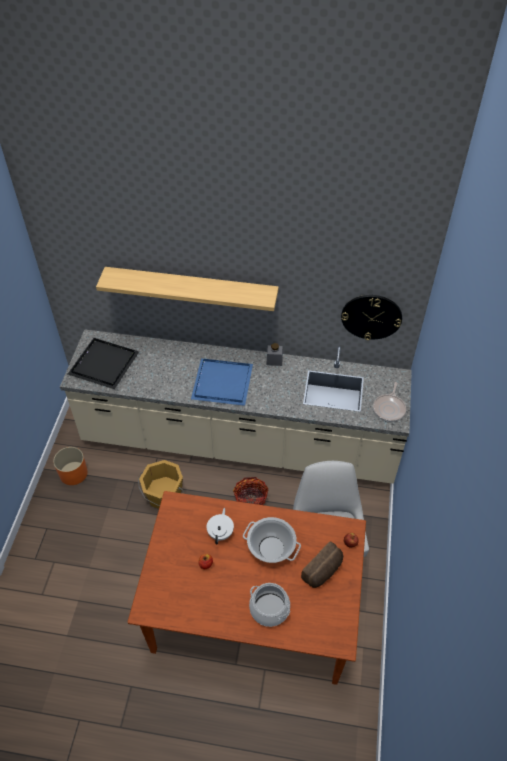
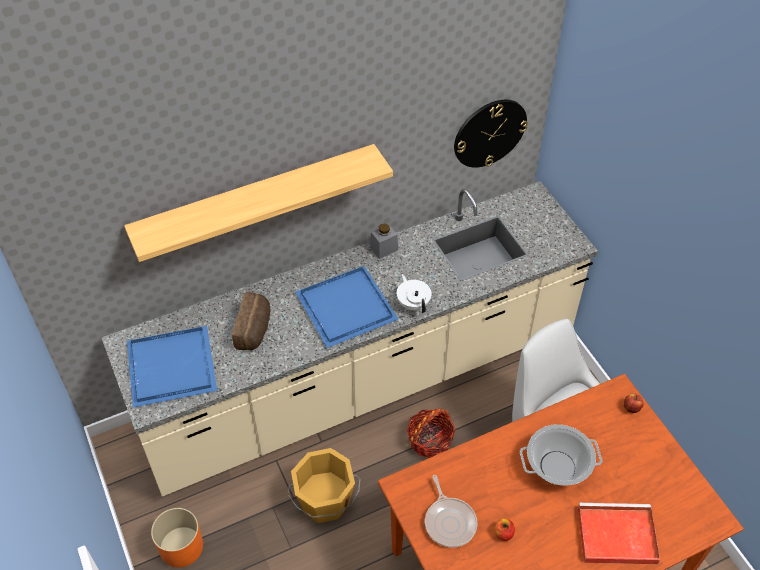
camera: 35 degrees left, 0 degrees up
black tray [68,338,139,389] -> blue tray [127,326,217,408]
white teapot [207,508,234,544] -> white teapot moved to [397,274,432,313]
cooking pot [249,583,290,627] -> red tray [578,503,660,564]
bread [301,542,343,588] -> bread moved to [232,292,271,350]
frying pan [373,382,406,422] -> frying pan moved to [425,475,477,547]

